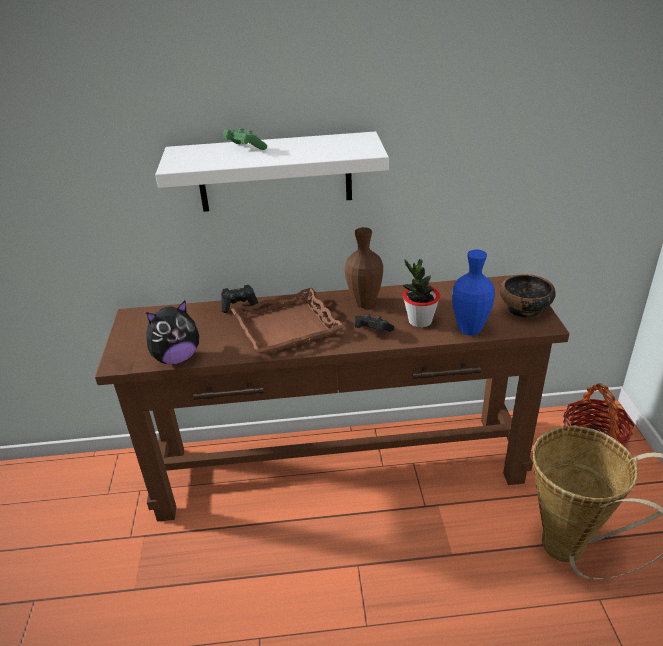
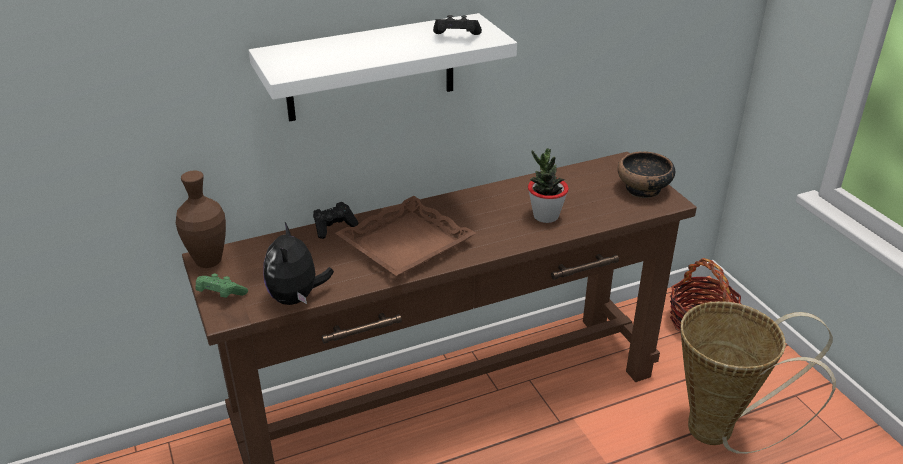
camera: 20 degrees left, 0 degrees up
plush toy [146,301,199,364] -> plush toy turned 135 degrees clockwise [264,222,334,305]
green game controller [223,128,267,150] -> green game controller moved to [196,273,248,298]
brown vase [345,227,383,308] -> brown vase moved to [176,170,226,268]
black game controller [355,314,394,332] -> black game controller moved to [433,15,482,35]
blue vase [452,249,495,336] -> none

